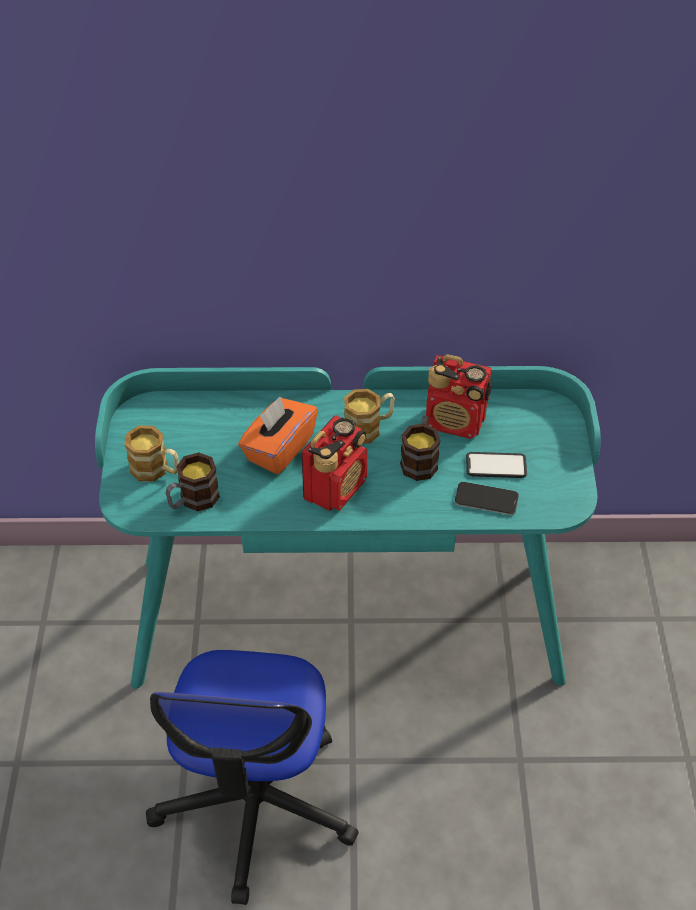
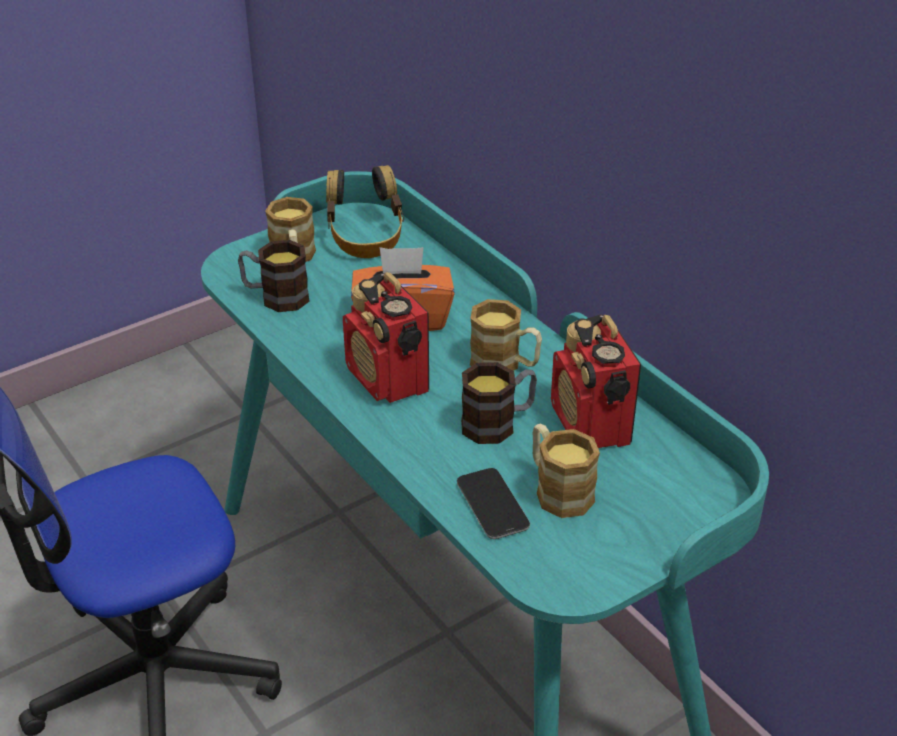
camera: 55 degrees right, 10 degrees down
radio [302,415,368,511] -> radio turned 60 degrees clockwise [343,272,429,403]
phone [466,452,527,478] -> mug [533,424,600,518]
none -> headphones [326,165,404,258]

